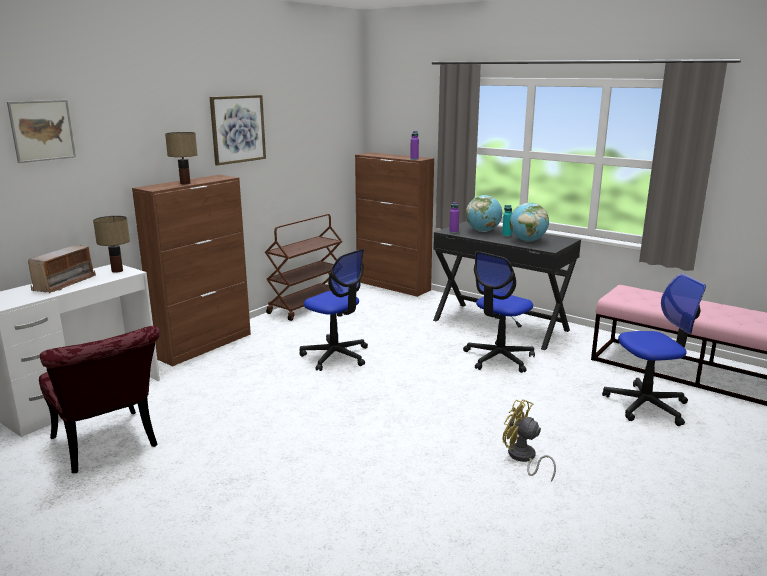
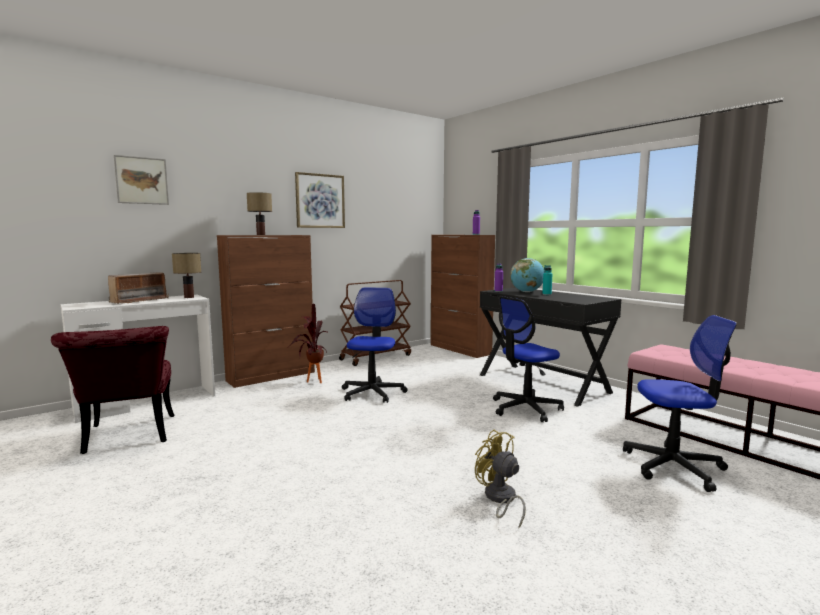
camera: 15 degrees right, 10 degrees down
office chair [299,249,368,371] -> office chair turned 135 degrees counterclockwise [342,287,407,403]
globe [510,203,549,242] -> none
none -> potted plant [287,304,329,383]

